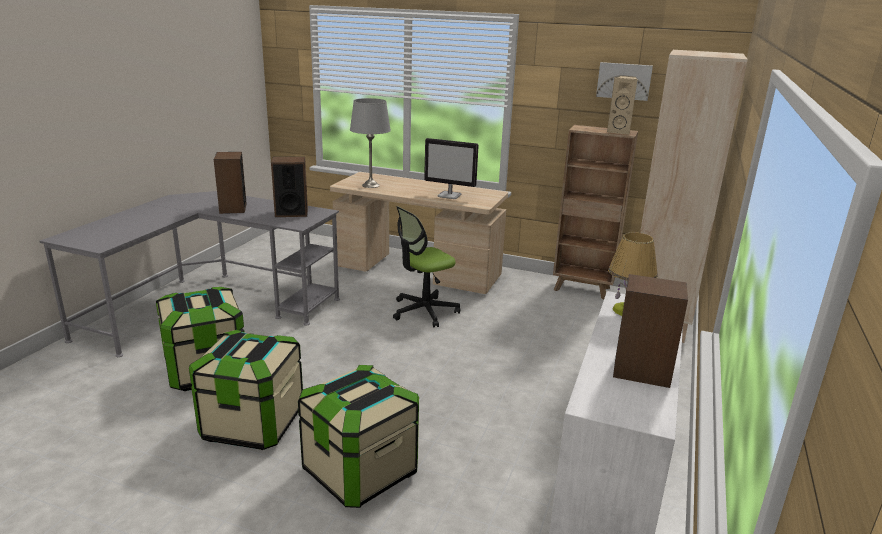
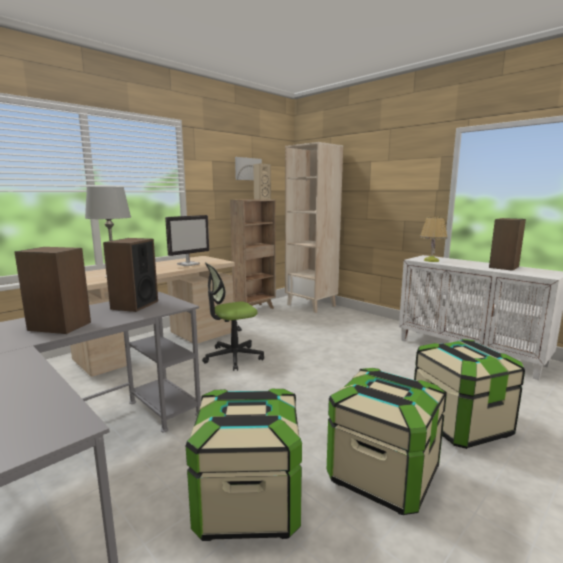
camera: 65 degrees left, 10 degrees down
office chair [393,206,460,327] -> office chair turned 75 degrees clockwise [202,262,264,371]

